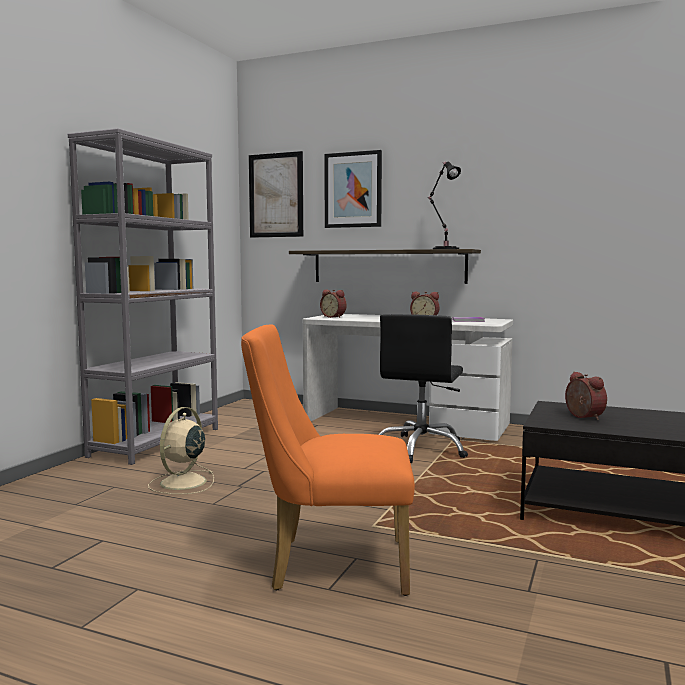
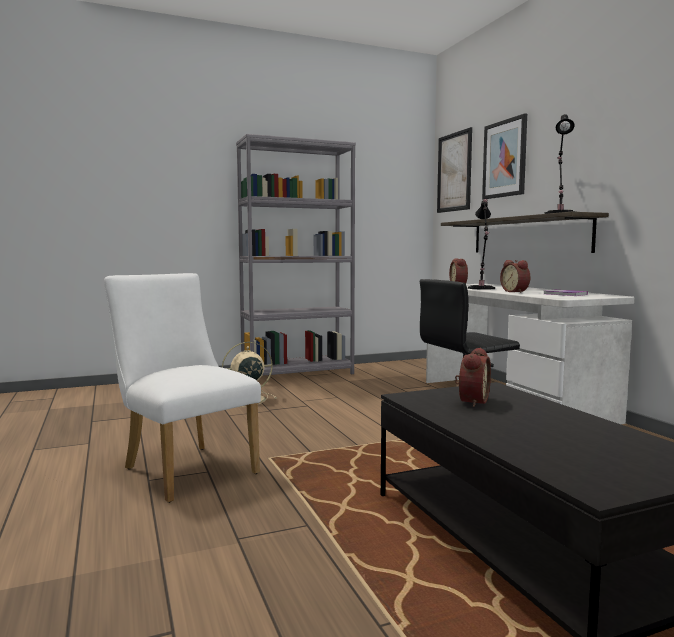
camera: 45 degrees right, 0 degrees up
orange chair [241,324,415,596] -> white chair [104,273,261,503]
none -> black table lamp [468,199,495,290]

